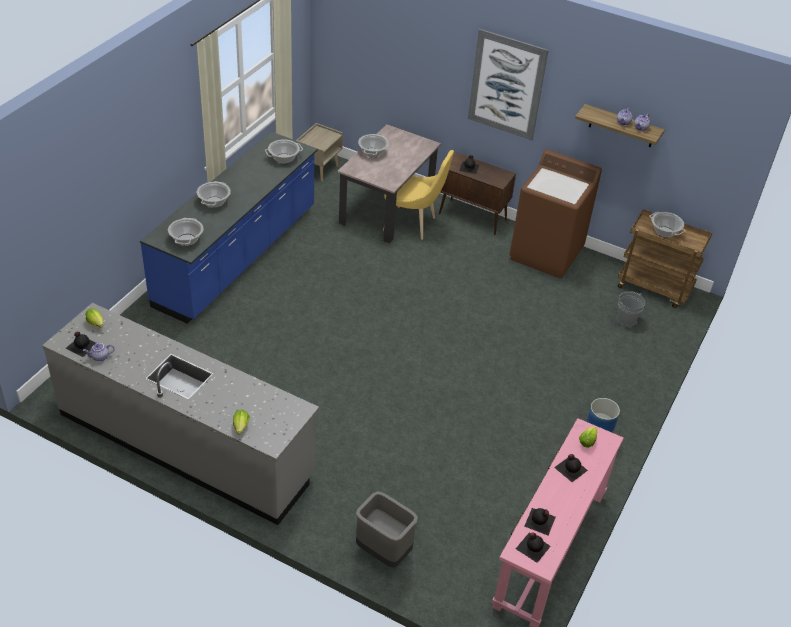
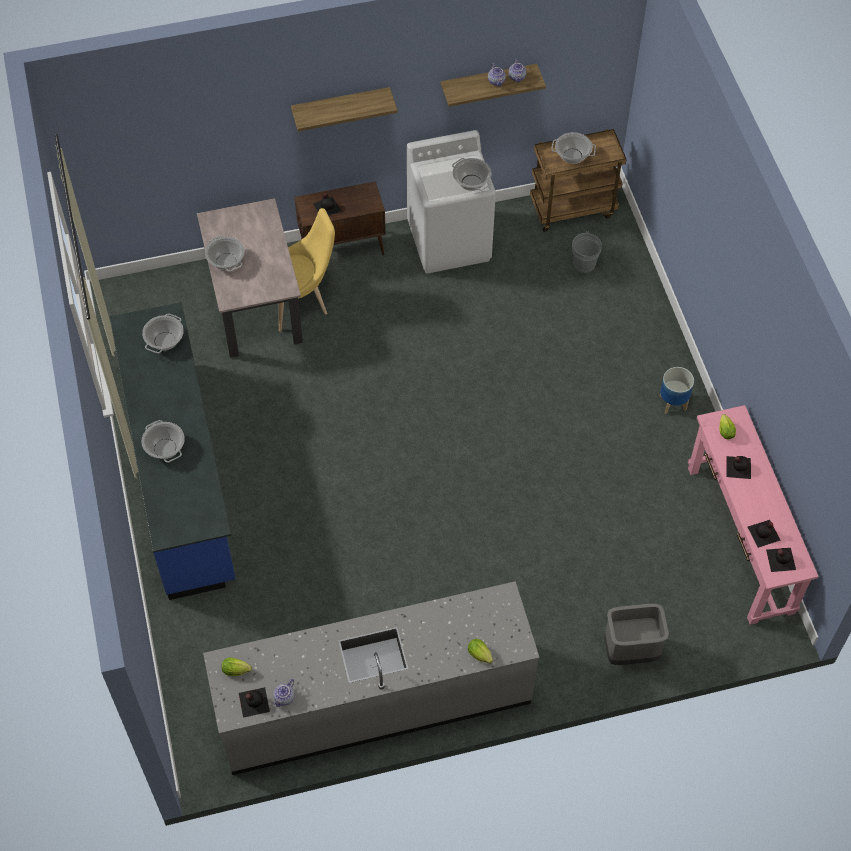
camera: 40 degrees left, 15 degrees up
cooking pot [168,218,204,246] -> cooking pot moved to [452,158,492,191]
beige nightstand [296,123,343,181] -> none
picture [468,29,549,141] -> shelf [291,87,397,131]
brown washing machine [510,150,602,279] -> white washing machine [407,130,496,274]

